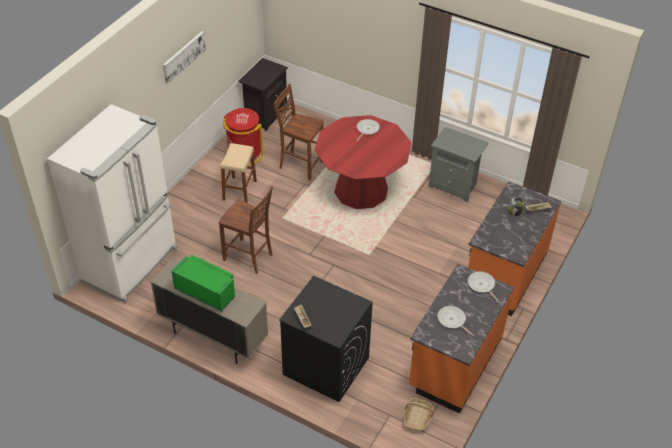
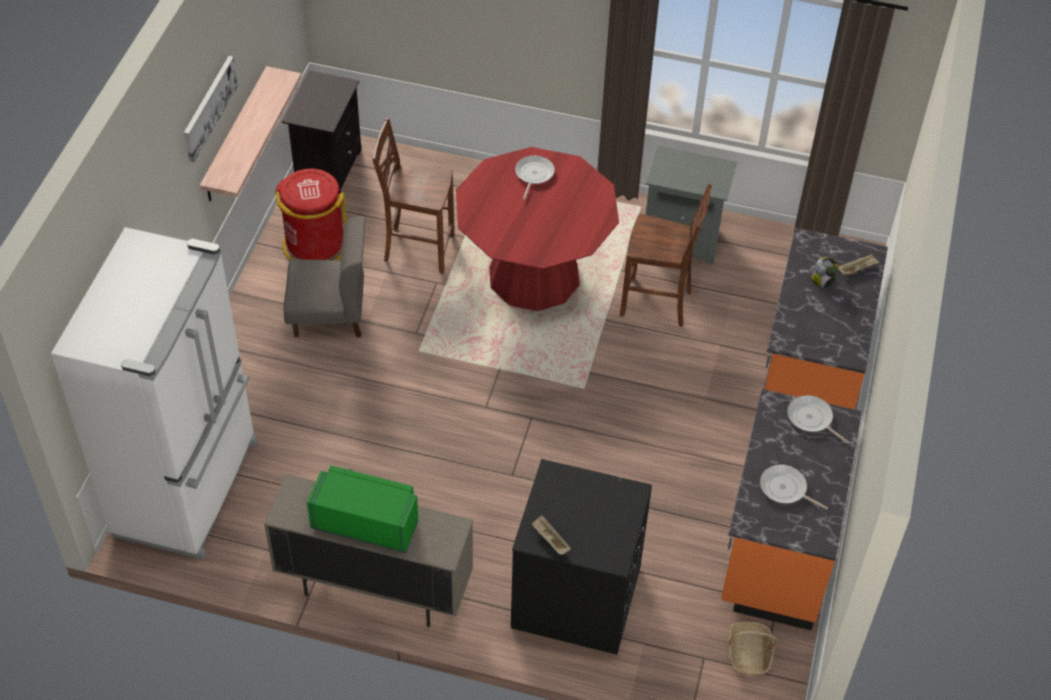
camera: 15 degrees left, 5 degrees up
brown chair [219,186,273,274] -> brown chair moved to [620,184,712,327]
beige stool [220,143,257,203] -> grey chair [284,217,365,337]
none -> shelf [200,66,302,201]

